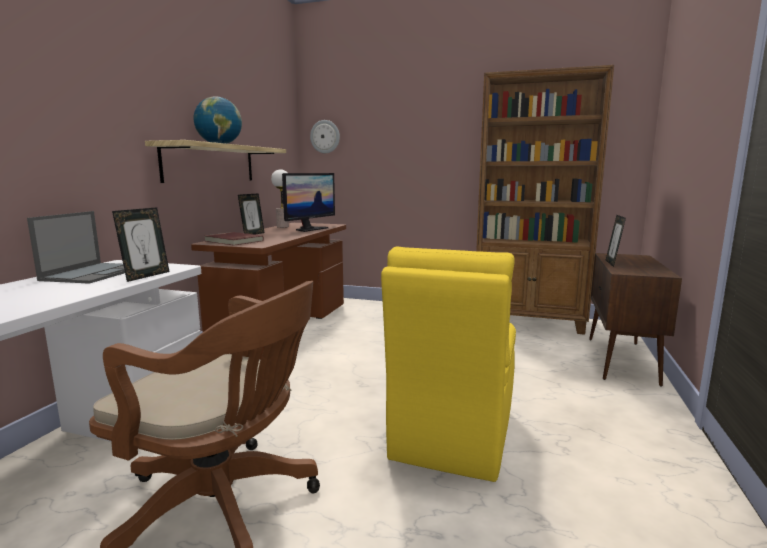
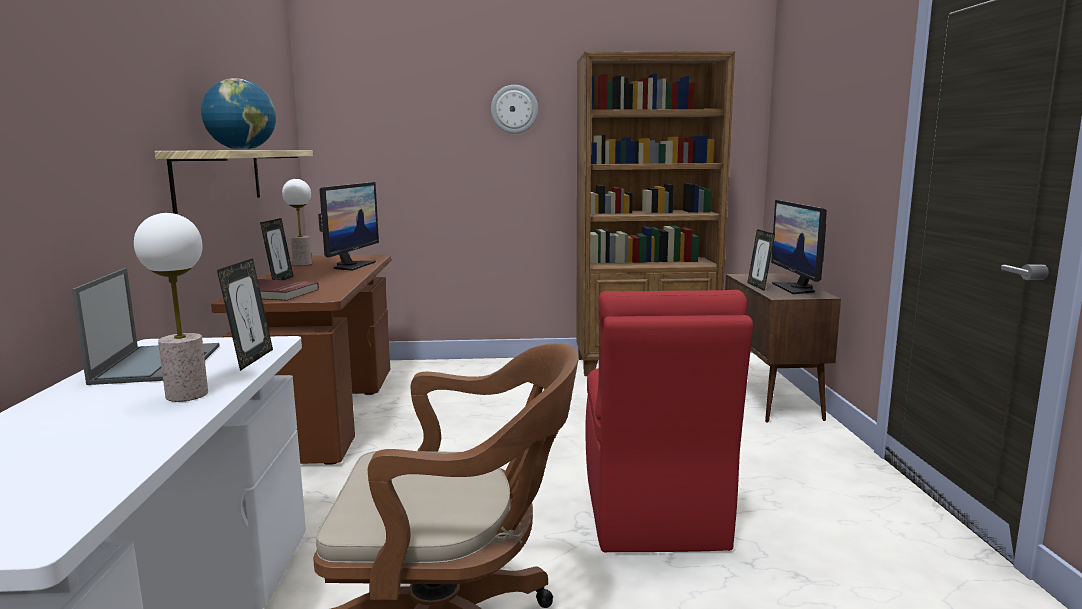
camera: 20 degrees left, 0 degrees up
wall clock [310,120,340,153] -> wall clock moved to [491,85,538,134]
yellow chair [381,247,516,482] -> red chair [585,290,753,552]
none -> table lamp [134,213,208,402]
none -> monitor [771,200,827,294]

